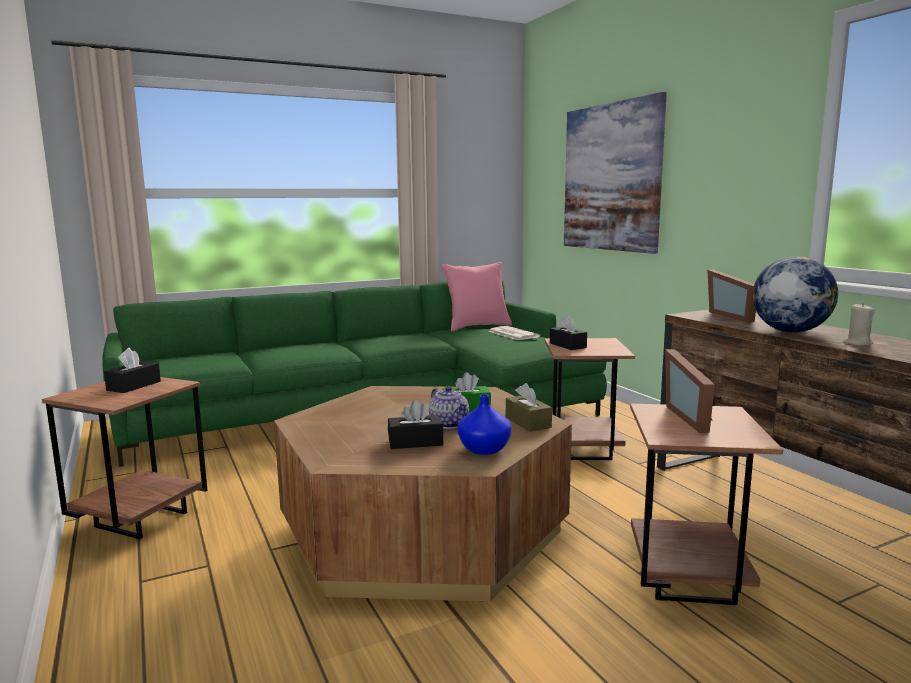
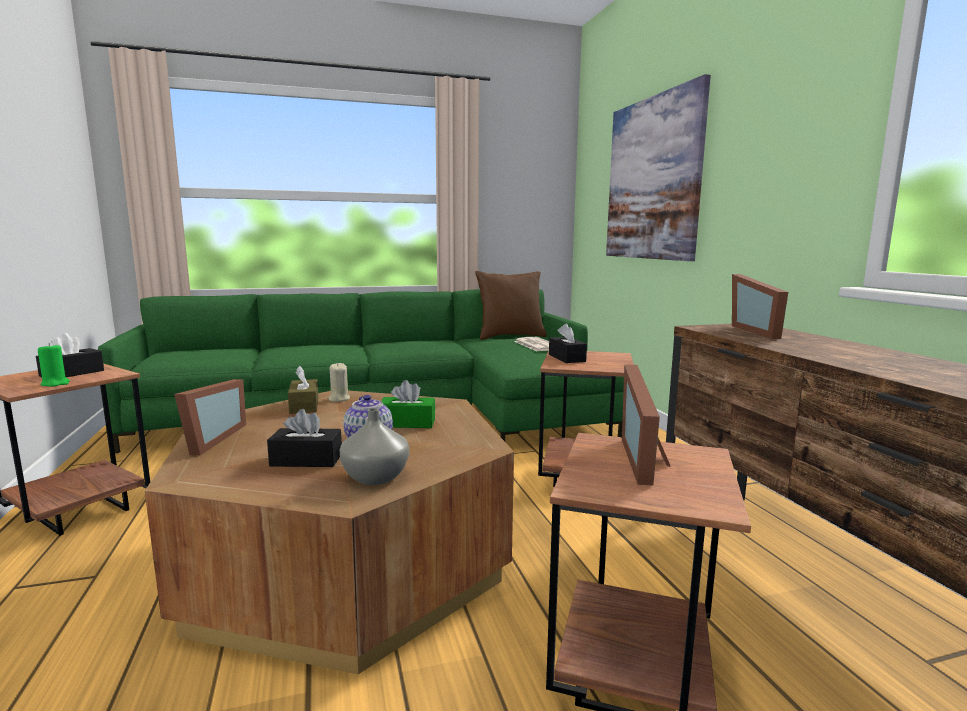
camera: 10 degrees right, 0 degrees up
pink pillow [442,262,512,331] -> brown pillow [475,271,547,340]
blue vase [457,394,511,455] -> grey vase [340,408,409,485]
brown tissue box [506,383,552,432] -> brown tissue box moved to [288,366,318,414]
globe [753,256,838,333] -> none
beige candle [843,303,875,346] -> beige candle moved to [328,363,350,402]
none -> green candle [38,343,70,387]
none -> picture frame [174,379,246,455]

